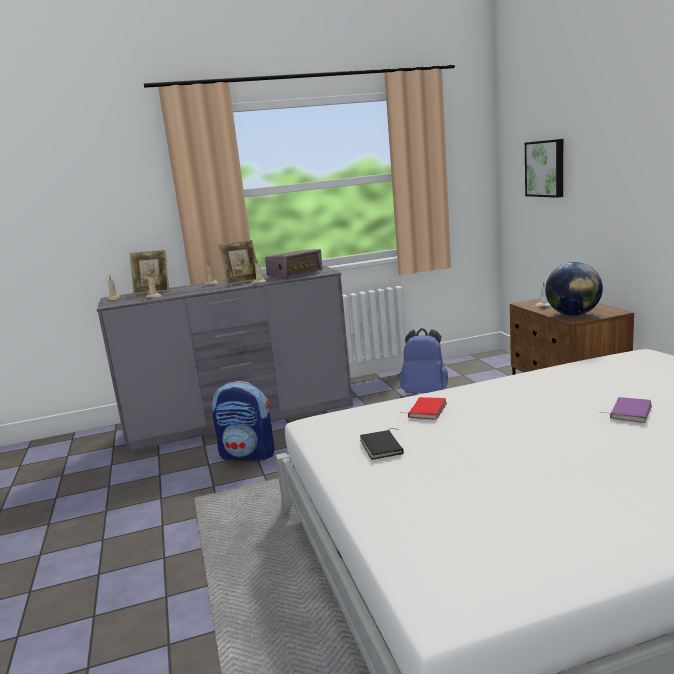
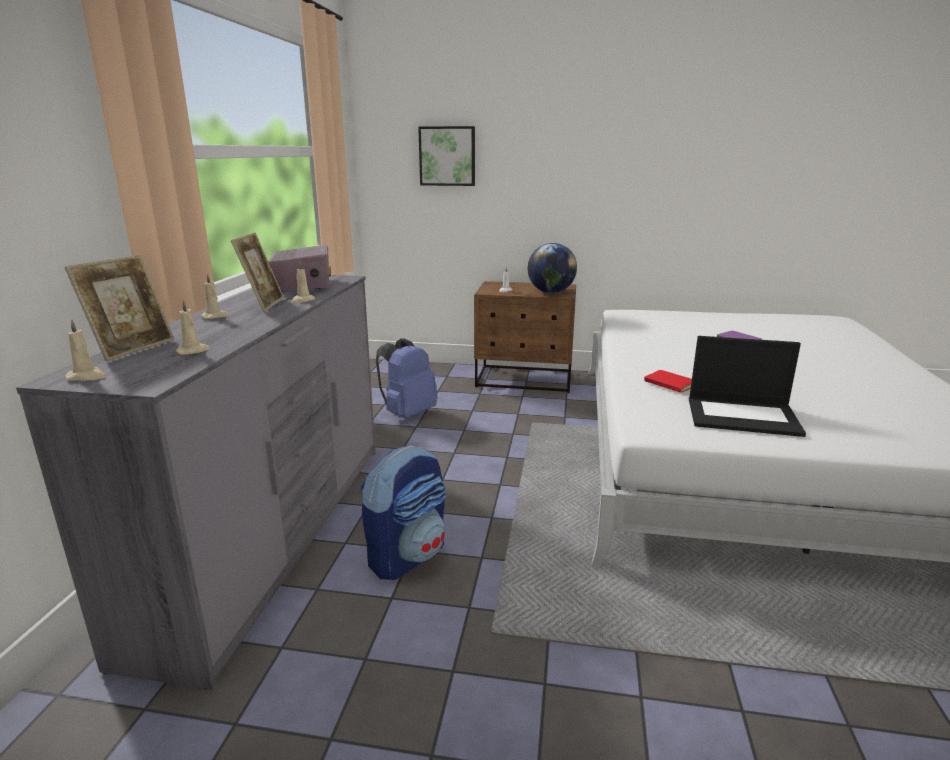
camera: 65 degrees left, 5 degrees up
black book [360,428,404,460] -> laptop [689,336,806,437]

